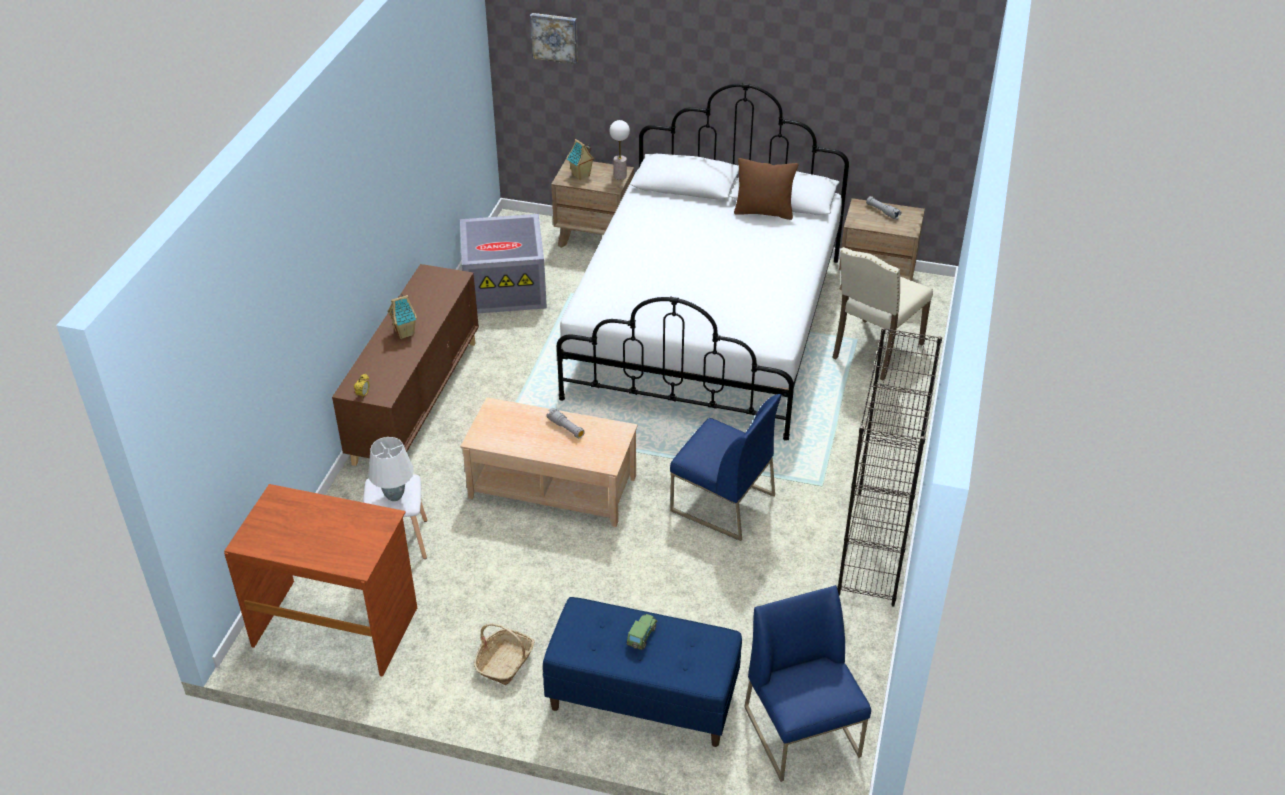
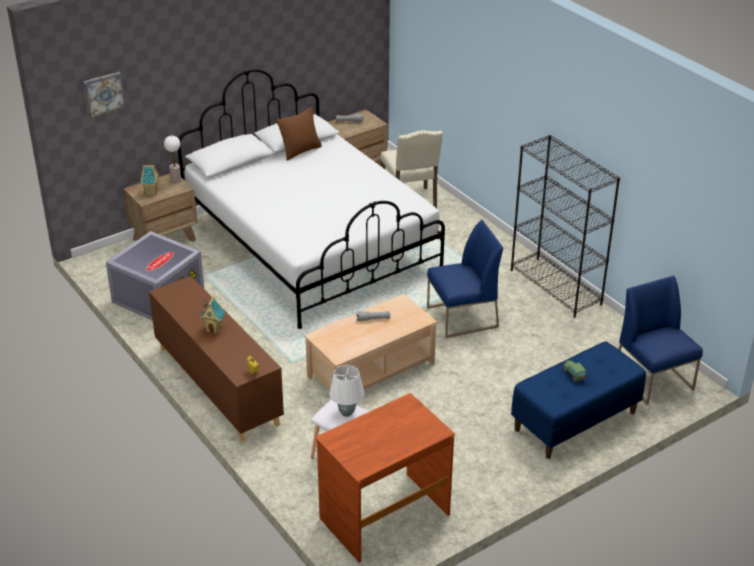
camera: 50 degrees left, 5 degrees down
basket [474,623,534,685] -> none
blue chair [744,585,871,782] -> blue chair turned 45 degrees clockwise [619,276,703,405]

